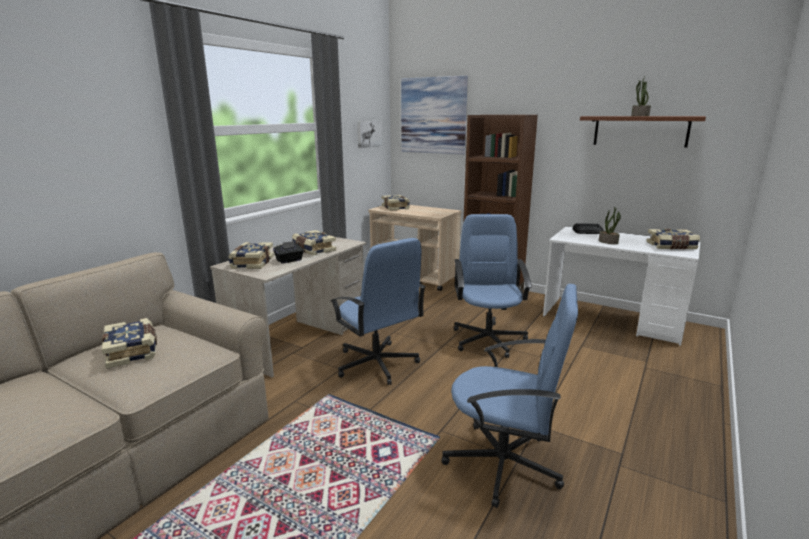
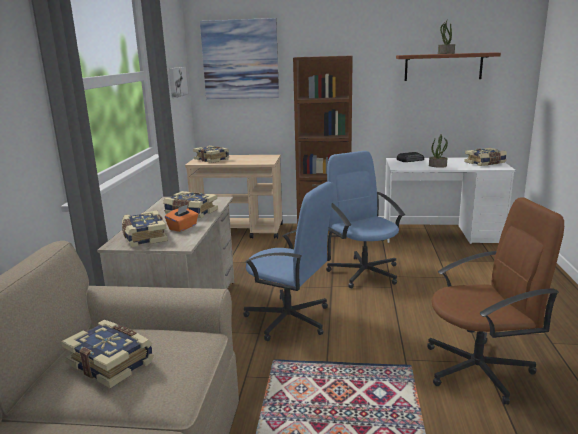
camera: 25 degrees left, 0 degrees up
black tissue box [273,241,304,264] -> orange tissue box [165,205,198,232]
blue office chair [442,284,578,508] -> brown office chair [427,197,564,405]

